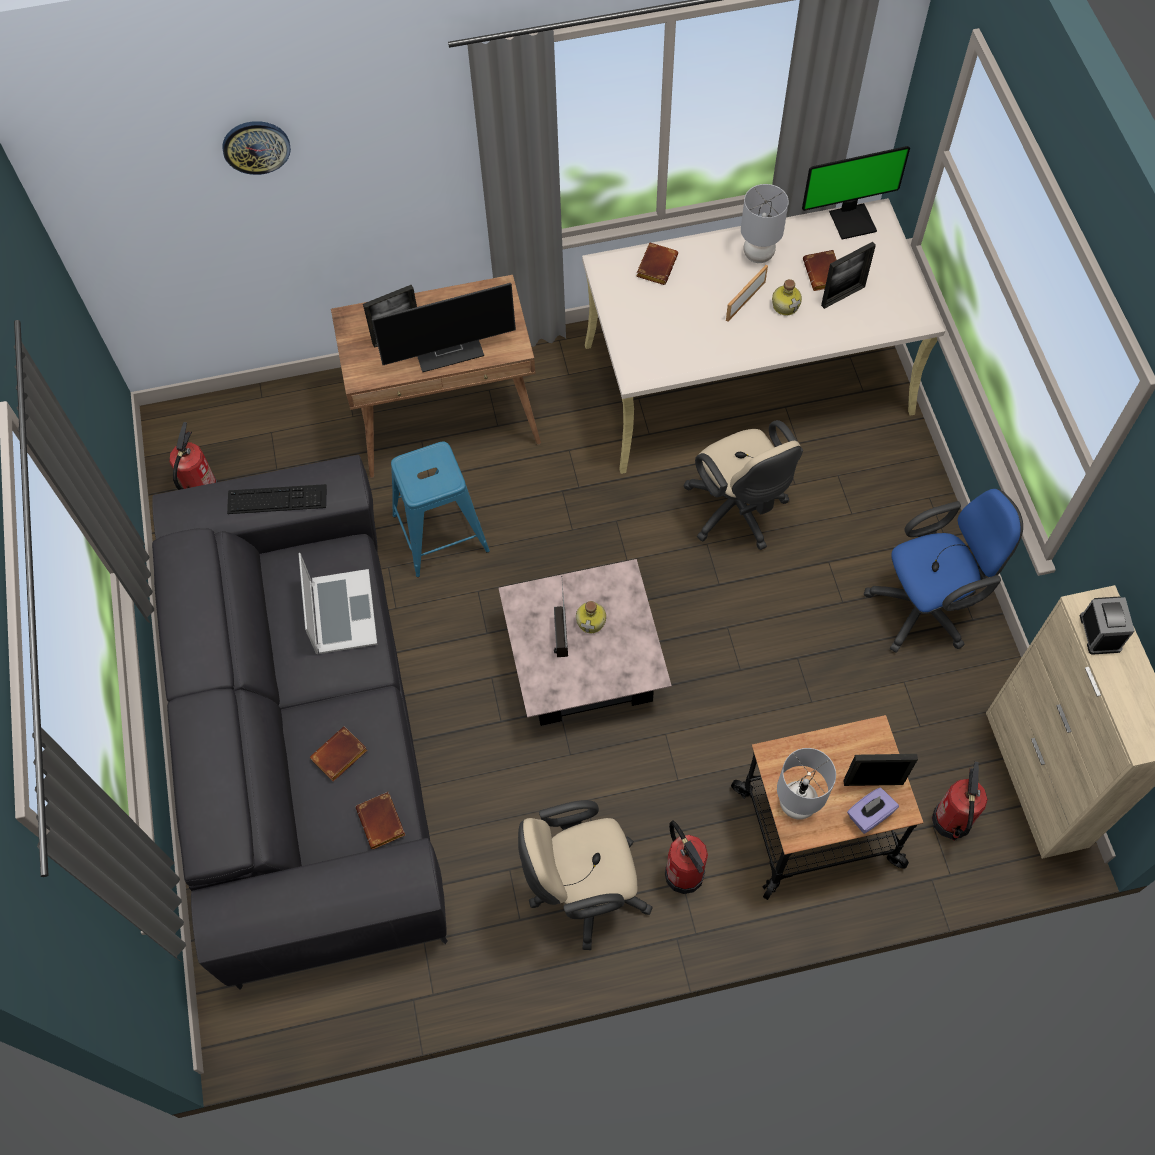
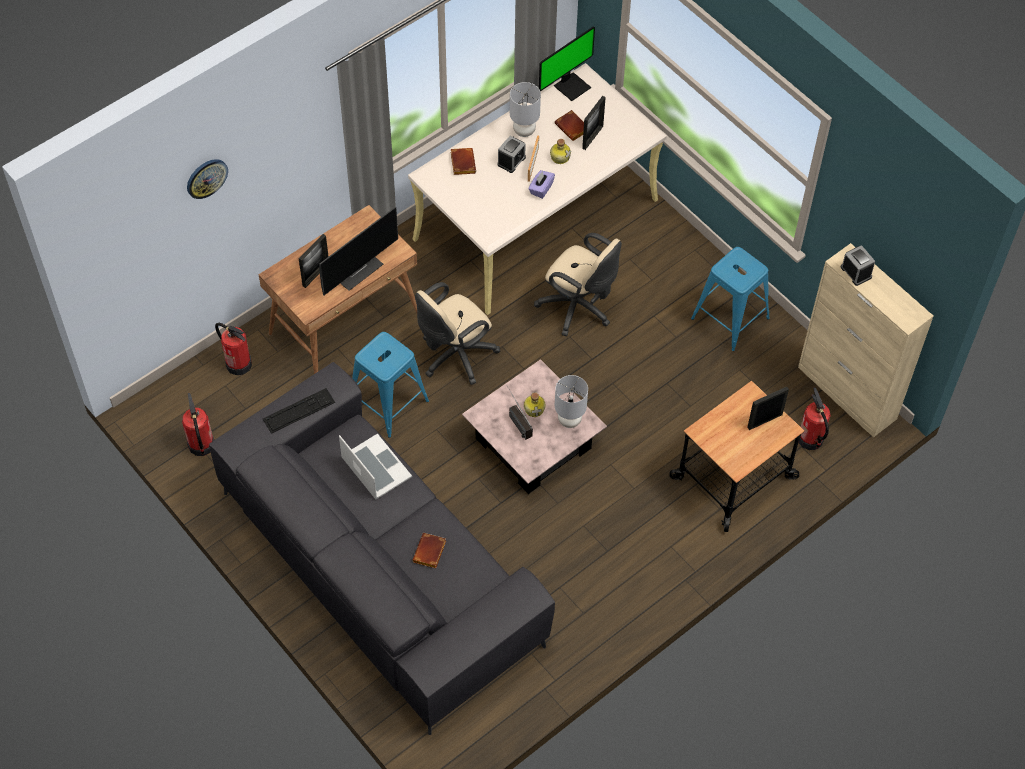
camera: 30 degrees left, 5 degrees down
brown book [356,792,405,849] -> none
beige office chair [518,800,653,950] -> beige office chair moved to [415,282,500,385]
fire extinguisher [665,821,708,894] -> fire extinguisher moved to [215,323,252,375]
grey table lamp [777,748,836,820] -> grey table lamp moved to [555,375,588,428]
purple tissue box [847,787,899,834] -> purple tissue box moved to [528,170,555,199]
blue office chair [864,489,1023,653] -> blue stool [691,247,770,351]
none -> alarm clock [497,136,526,173]

